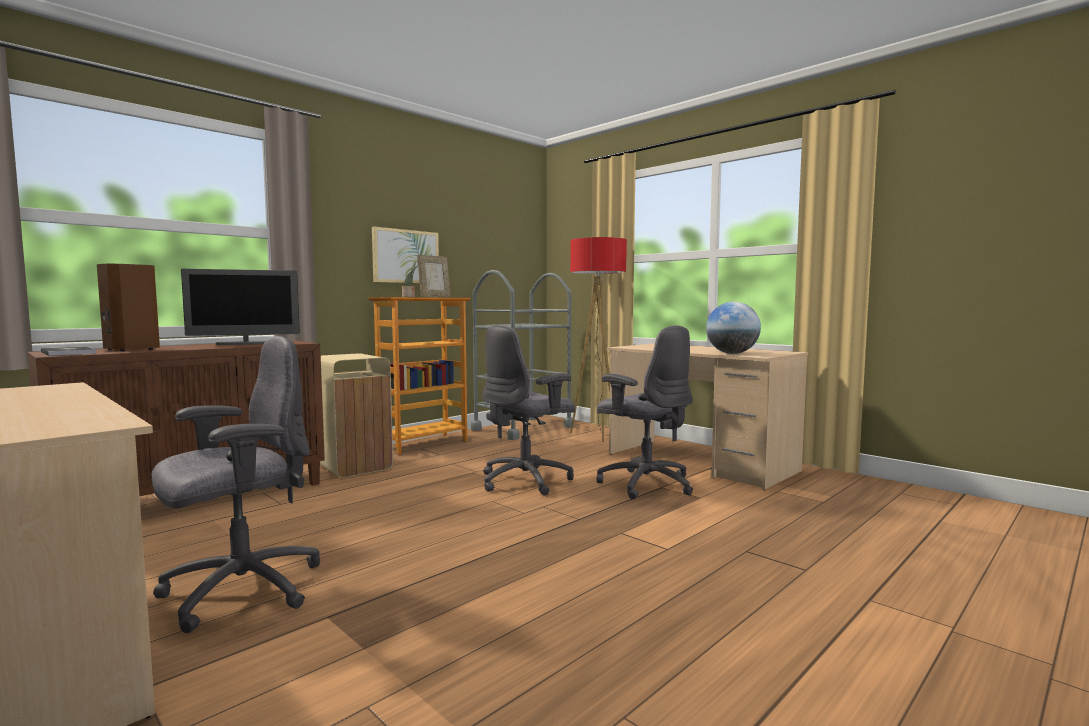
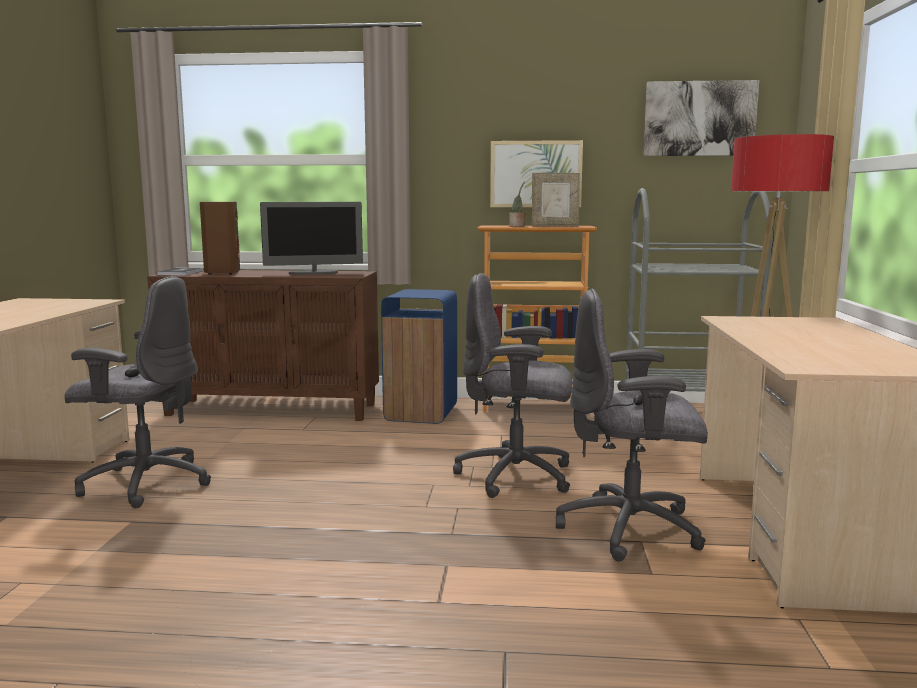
camera: 50 degrees right, 5 degrees up
monitor [181,269,300,345] -> monitor turned 45 degrees counterclockwise [260,202,363,275]
beige trash can [320,354,393,478] -> blue trash can [381,289,457,424]
grey office chair [597,325,693,499] -> grey office chair turned 90 degrees clockwise [556,288,708,561]
globe [706,302,761,354] -> none
none -> picture [643,80,759,156]

